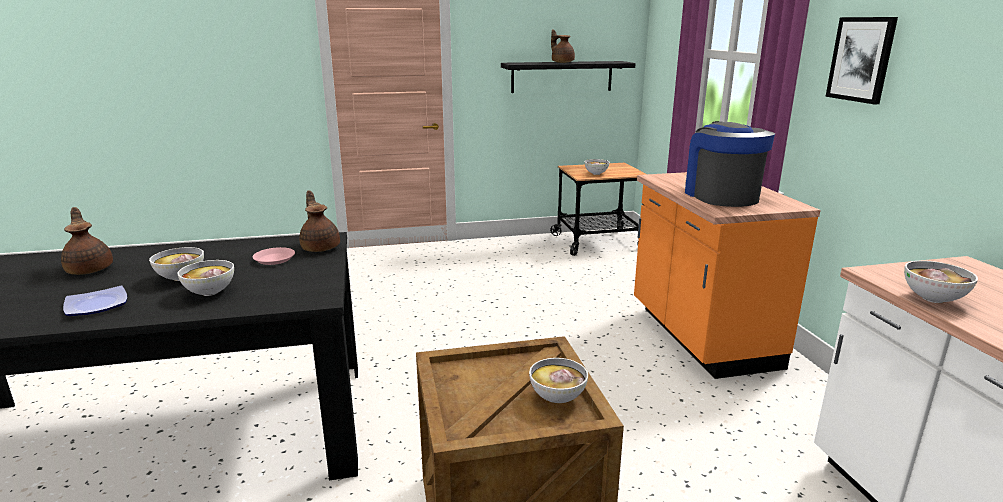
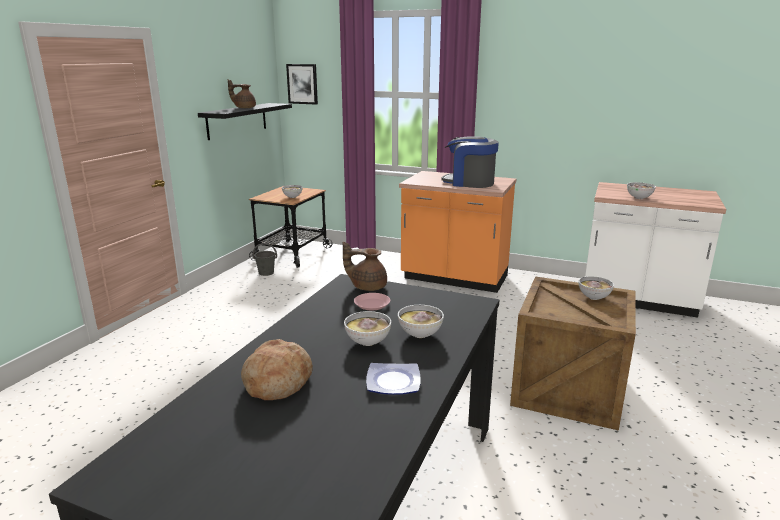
camera: 55 degrees left, 0 degrees up
brown teapot [61,207,113,275] -> bread [241,339,313,400]
picture [825,17,898,104] -> picture moved to [286,64,318,105]
none -> grey bucket [253,243,277,276]

